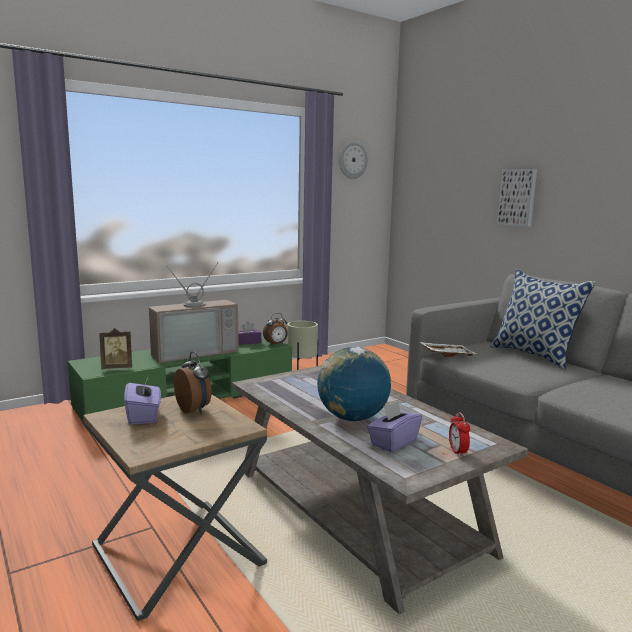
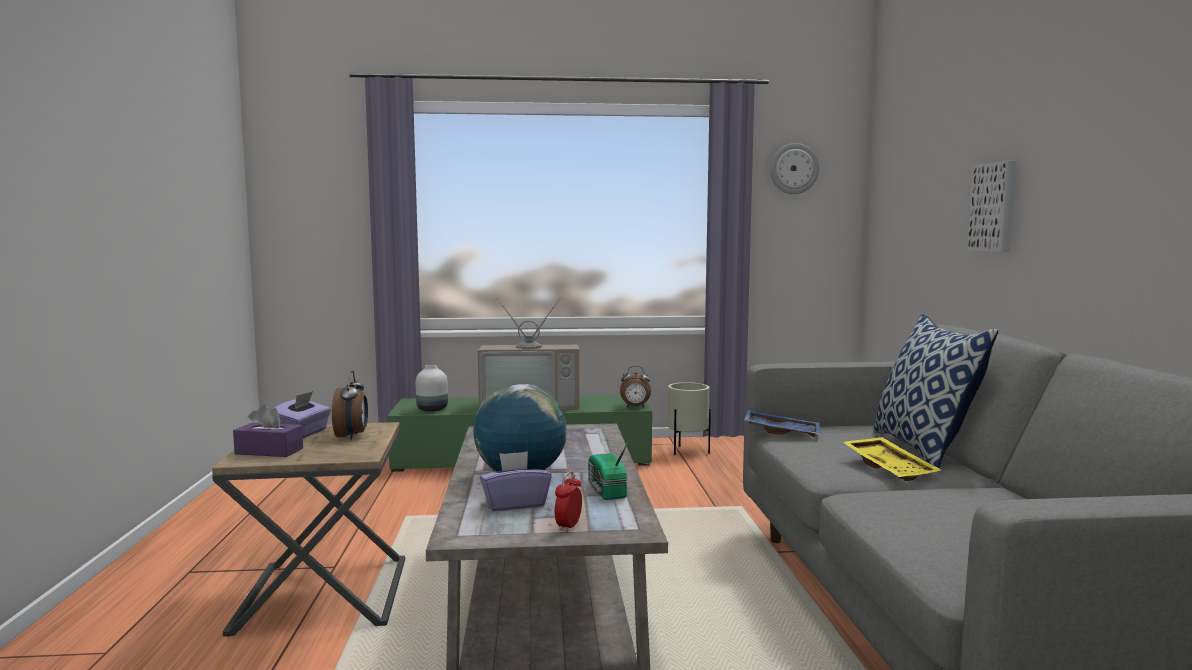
camera: 30 degrees right, 5 degrees down
picture frame [99,328,132,369] -> white vase [415,365,448,411]
purple tissue box [238,321,261,345] -> purple tissue box moved to [233,404,303,457]
white tray [420,342,476,357] -> blue tray [744,410,820,437]
none -> radio [588,440,629,500]
none -> yellow tray [843,437,941,481]

